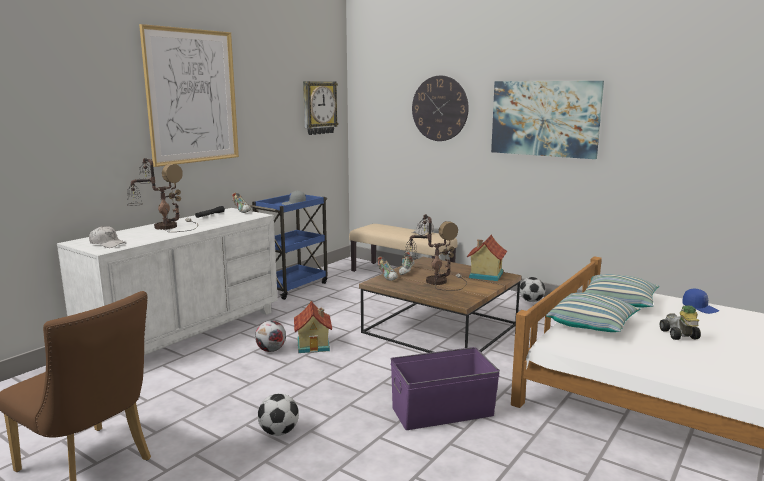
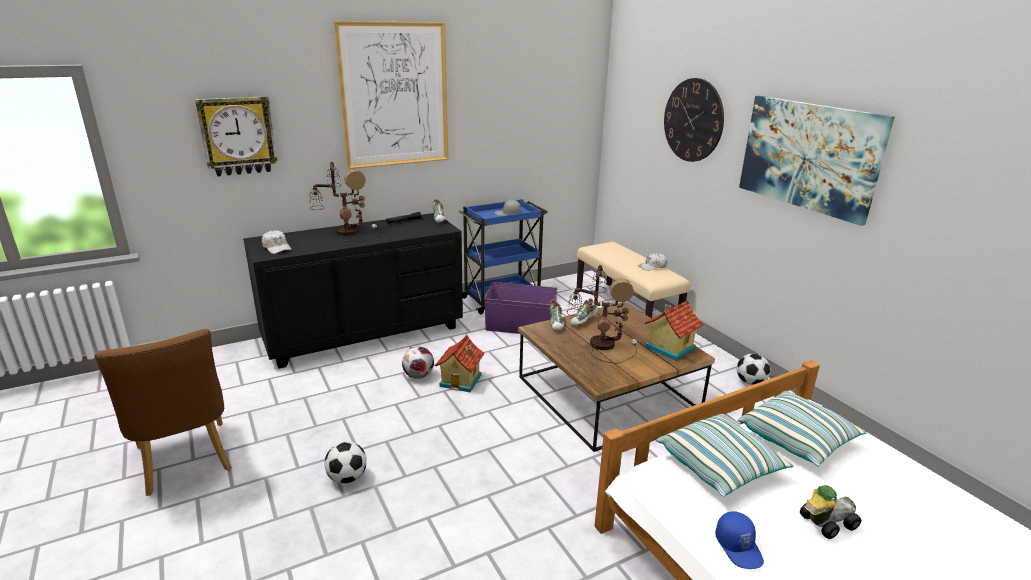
camera: 25 degrees right, 10 degrees up
white dresser [57,208,278,355] -> black dresser [243,213,463,369]
wall clock [303,81,338,135] -> wall clock moved to [195,96,278,176]
purple storage box [391,347,500,430] -> purple storage box moved to [484,282,558,334]
toy car [660,305,701,340] -> toy car turned 45 degrees clockwise [800,485,862,539]
blue cap [682,289,719,314] -> blue cap moved to [715,511,764,569]

